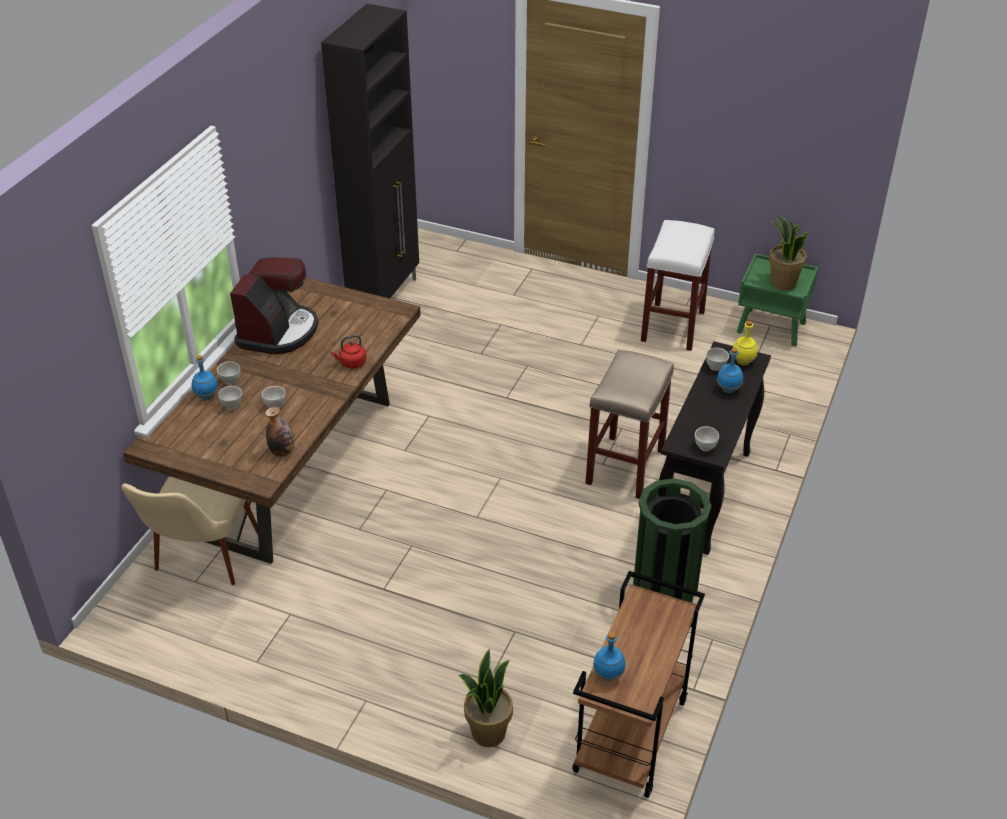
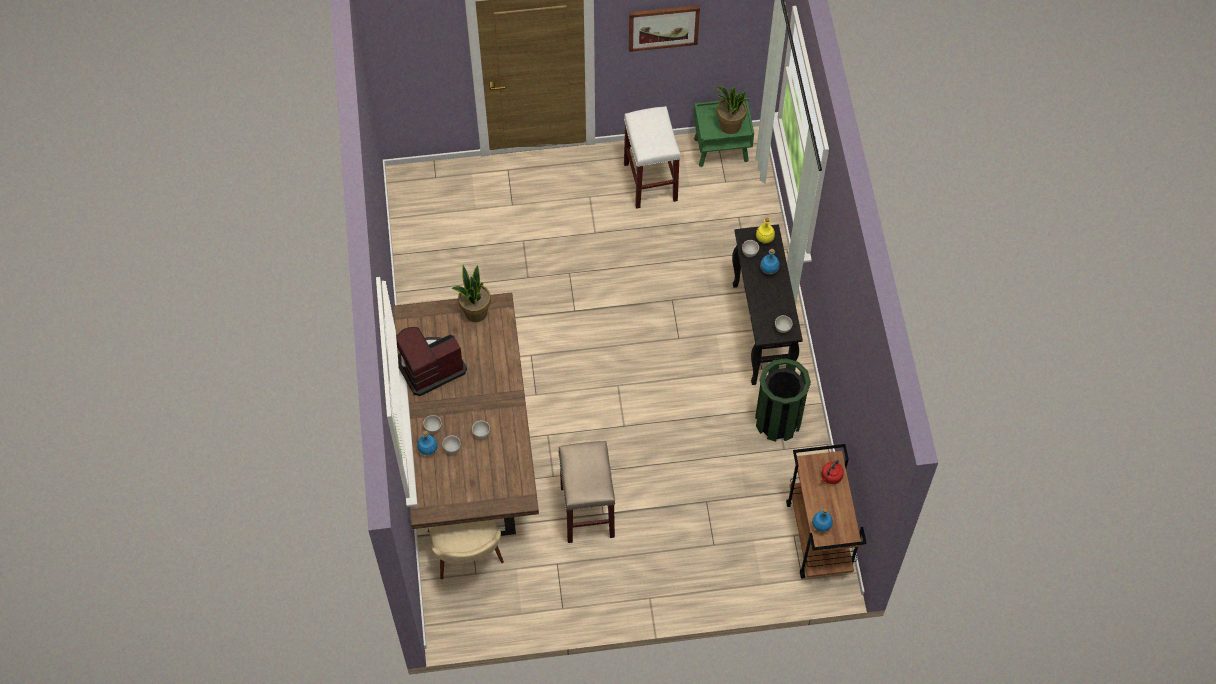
camera: 30 degrees left, 20 degrees up
coffee machine [230,257,318,354] -> coffee machine turned 105 degrees counterclockwise [396,327,467,396]
bottle [265,406,295,457] -> none
black cabinet [321,4,419,298] -> none
red kettle [331,335,366,369] -> red kettle moved to [821,460,844,484]
potted plant [459,649,513,747] -> potted plant moved to [452,265,491,322]
beige stool [586,350,674,499] -> beige stool moved to [558,441,616,543]
none -> picture [629,5,700,52]

